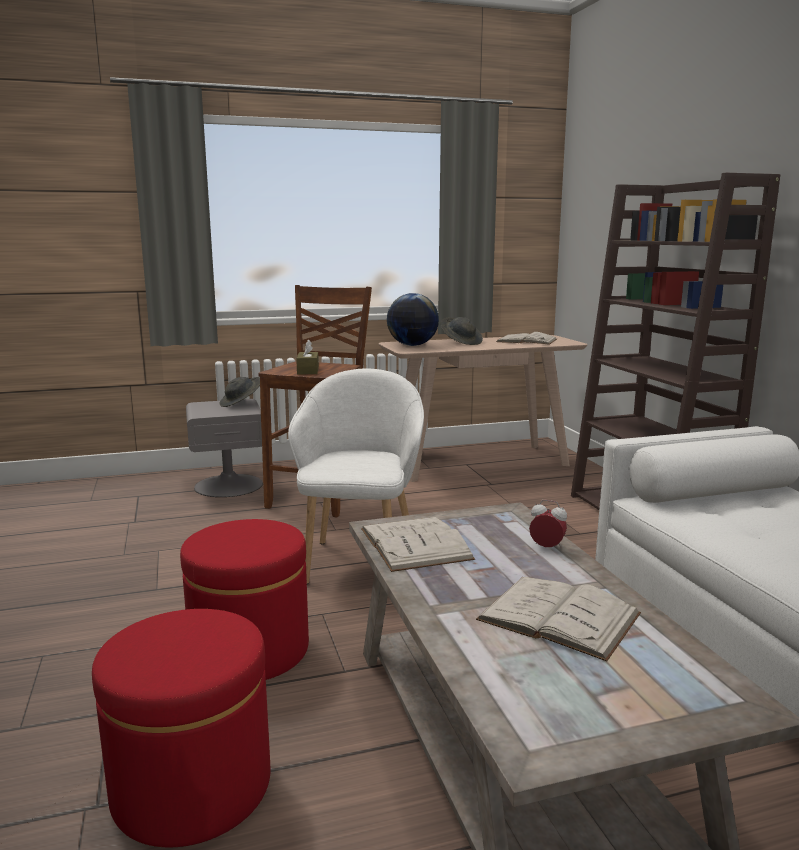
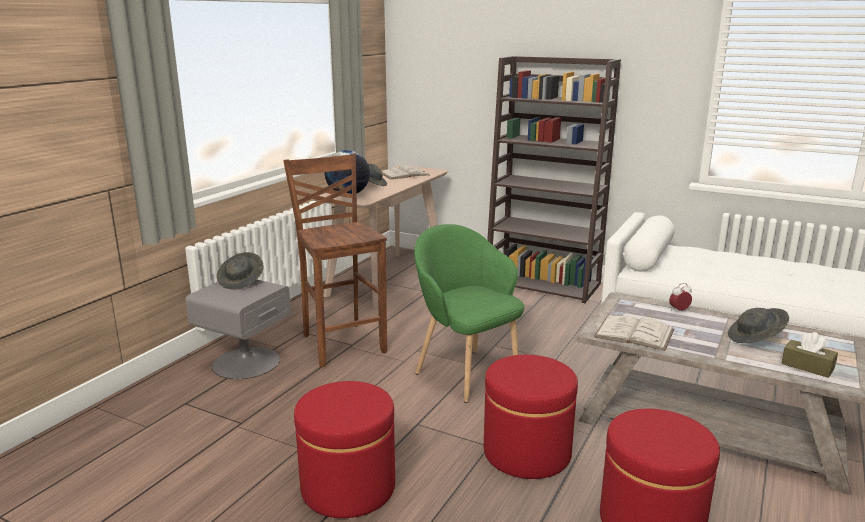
camera: 45 degrees left, 5 degrees up
white armchair [288,368,424,584] -> green armchair [414,224,524,403]
brown tissue box [296,339,319,374] -> brown tissue box moved to [781,332,838,378]
white book [476,577,641,661] -> grey hat [728,308,789,343]
none -> red ottoman [294,381,395,518]

